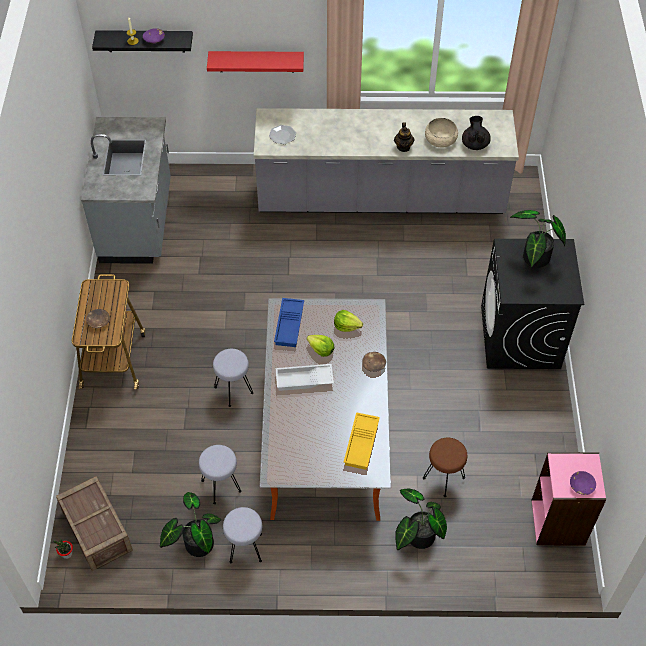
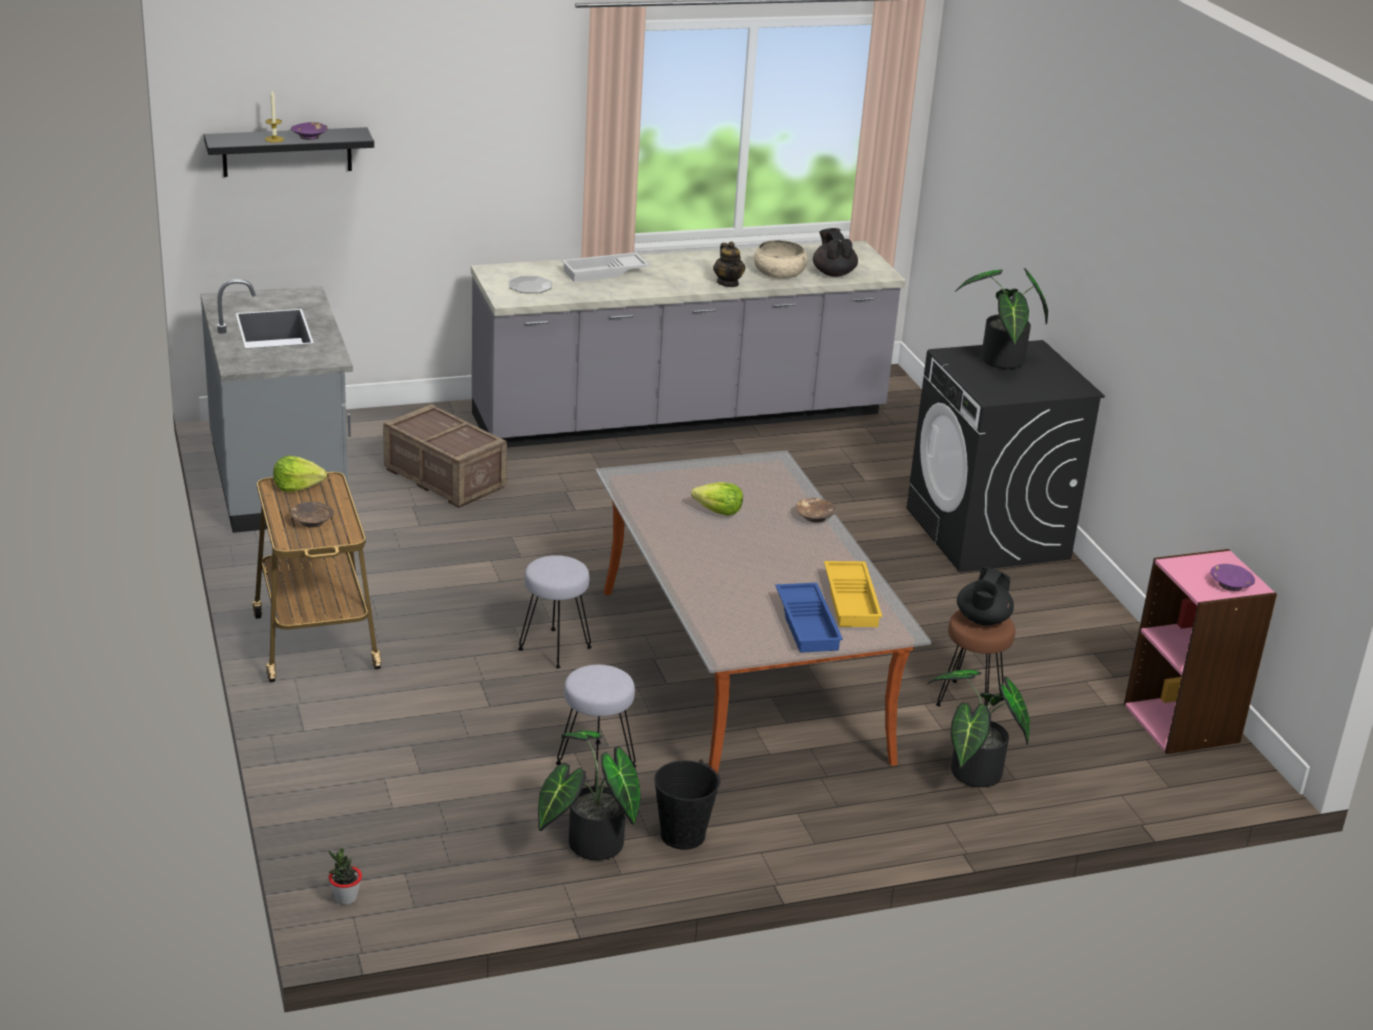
camera: 20 degrees left, 25 degrees down
crate [56,476,133,571] -> crate moved to [383,404,507,508]
red shelf [207,51,304,73] -> none
grey stool [223,507,262,563] -> black bucket [654,760,720,850]
blue tray [274,298,304,347] -> blue tray moved to [775,583,843,653]
white tray [276,364,334,391] -> white tray moved to [562,252,649,282]
lettuce [334,310,363,332] -> lettuce moved to [273,456,327,492]
none -> black teapot [957,567,1014,625]

